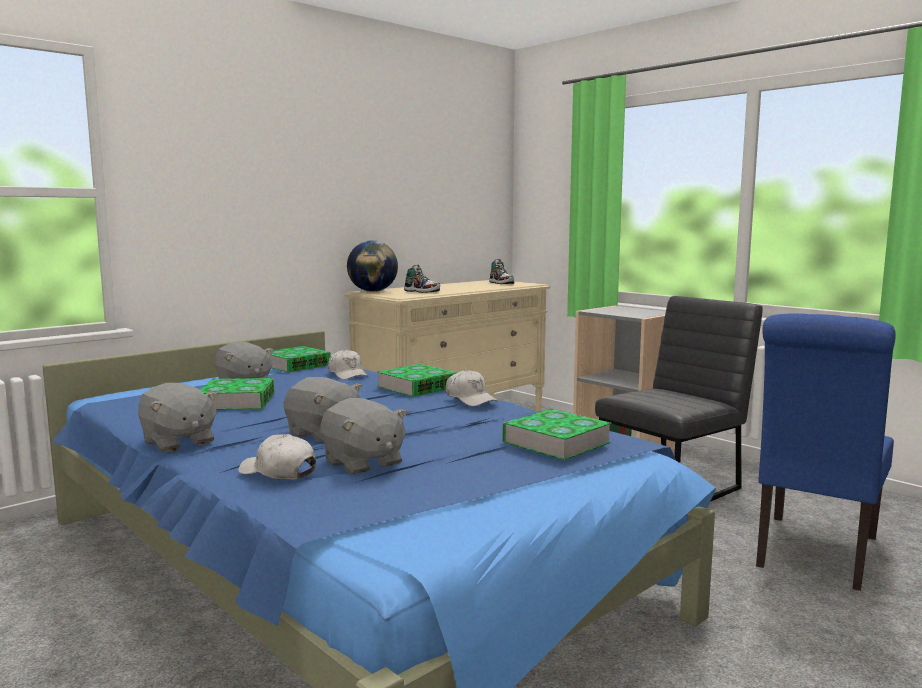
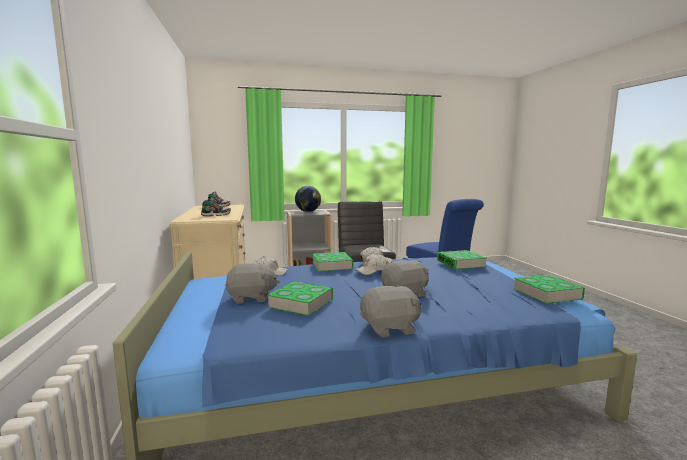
camera: 60 degrees left, 0 degrees up
white cap [238,434,316,480] -> white cap moved to [355,253,388,275]
book [270,346,331,372] -> book moved to [513,275,585,304]
grey plush toy [321,398,408,475] -> none
globe [347,240,398,292] -> globe moved to [295,186,321,212]

